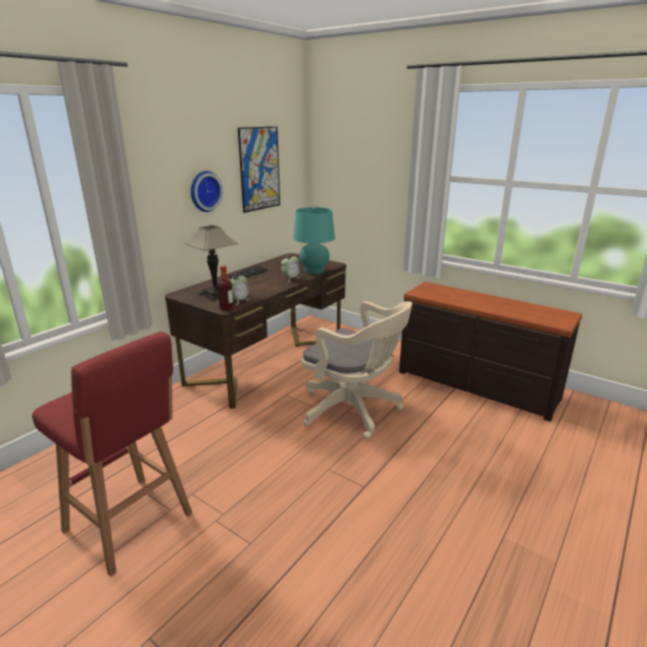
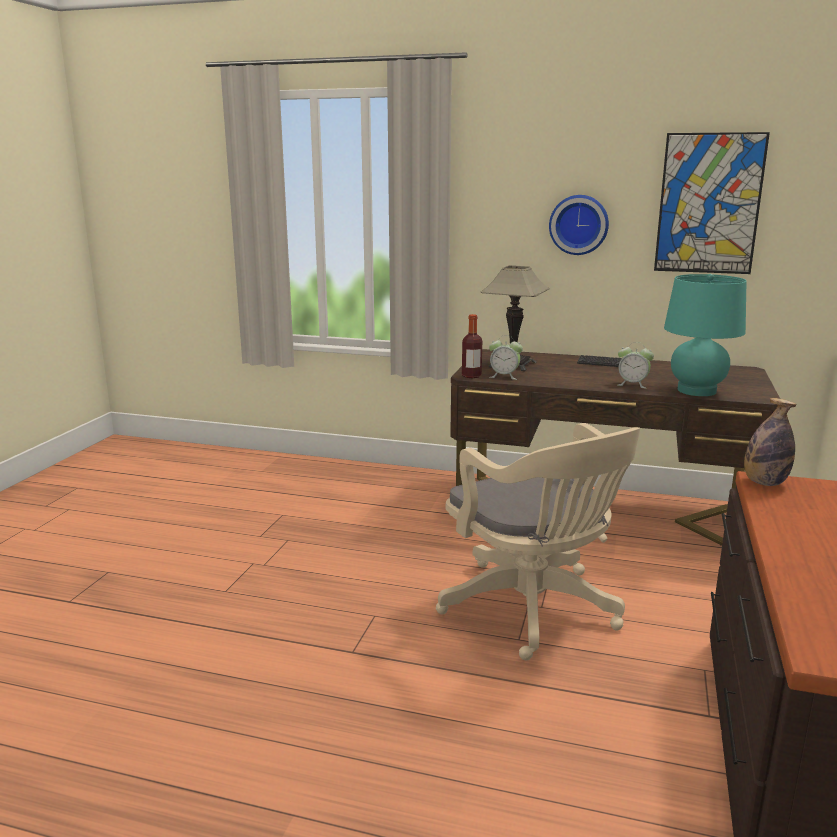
camera: 70 degrees right, 5 degrees down
red stool [32,332,192,576] -> none
beige office chair [301,301,412,439] -> beige office chair turned 45 degrees counterclockwise [436,423,640,660]
none -> bottle [744,398,796,486]

